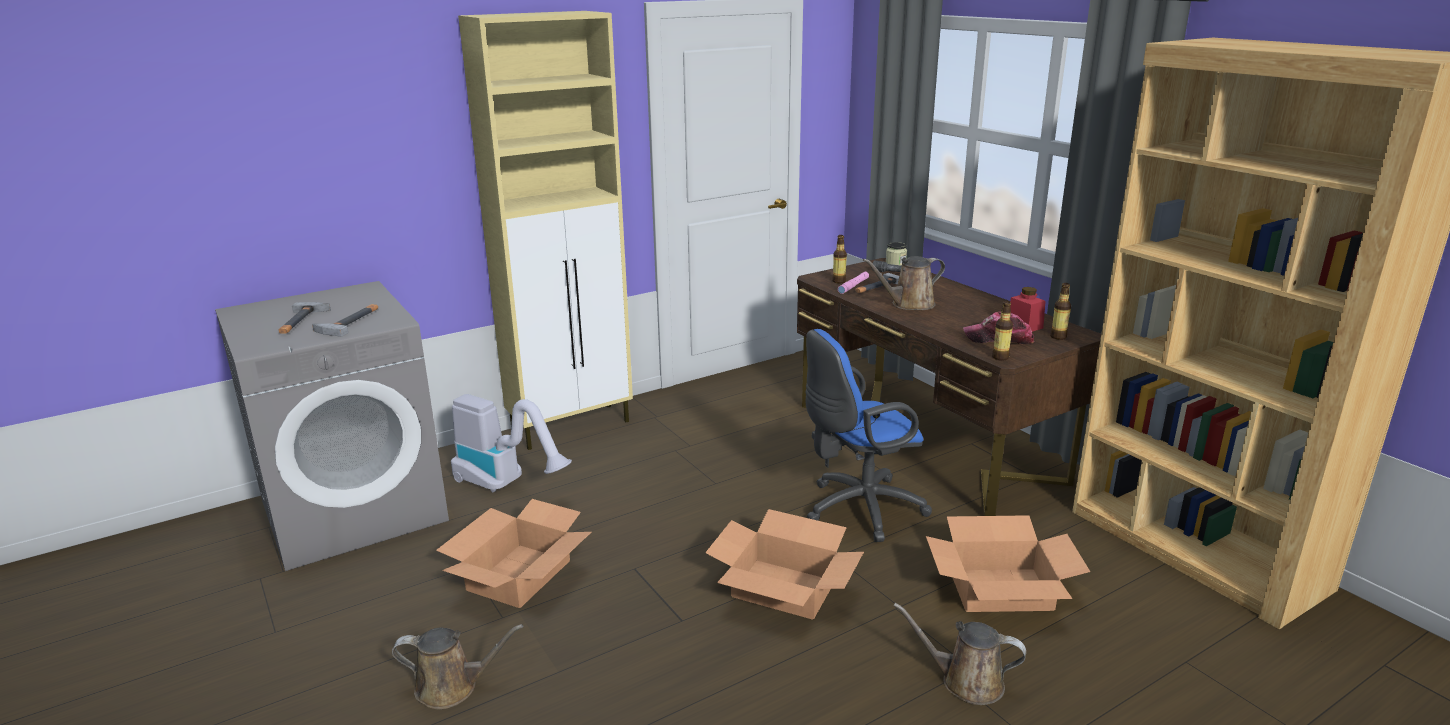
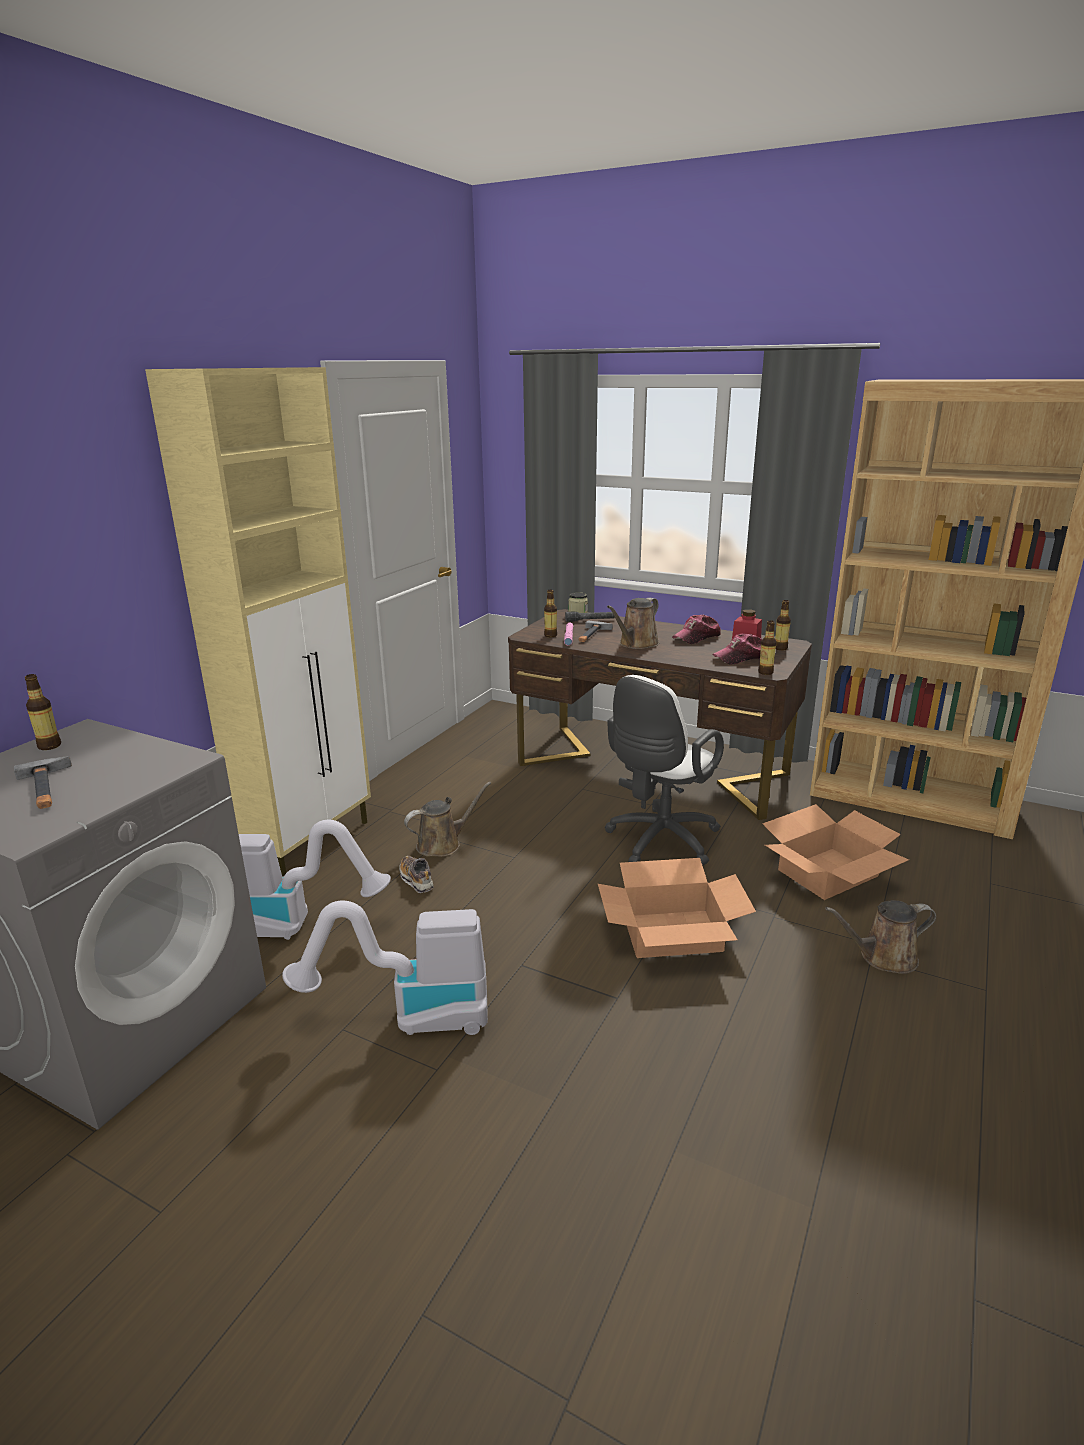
camera: 30 degrees left, 0 degrees up
hammer [312,304,378,337] -> none
brown watering can [392,624,523,709] -> brown watering can moved to [404,782,491,857]
cardboard box [436,499,591,608] -> vacuum cleaner [282,901,488,1035]
blue office chair [806,329,932,542] -> white office chair [604,675,724,866]
none -> bottle [25,674,61,750]
none -> shoe [399,856,433,893]
none -> cap [672,614,721,644]

